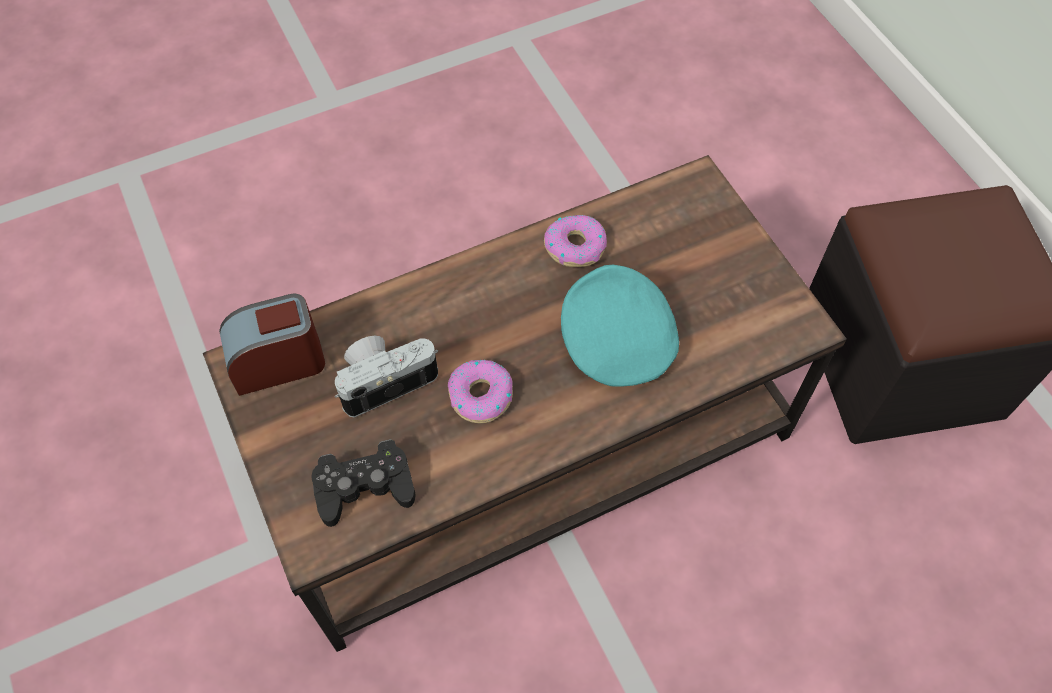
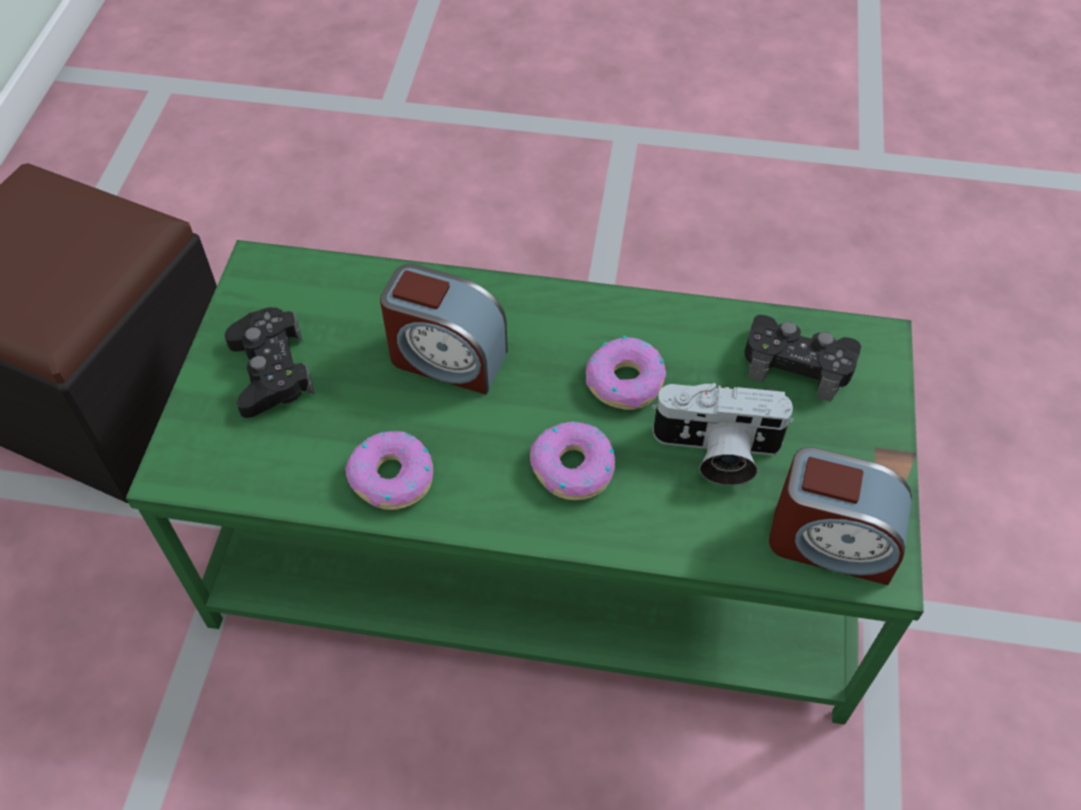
camera: 145 degrees left, 5 degrees down
brown coffee table [203,155,847,652] -> green coffee table [126,240,924,725]
turquoise cap [561,265,679,387] -> alarm clock [380,264,508,394]
none -> black game controller [225,307,315,418]
none -> donut [530,422,616,500]

